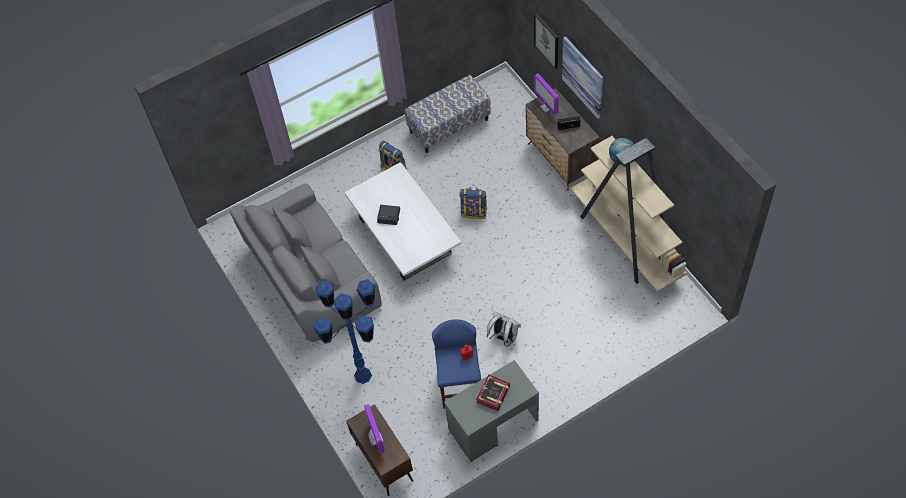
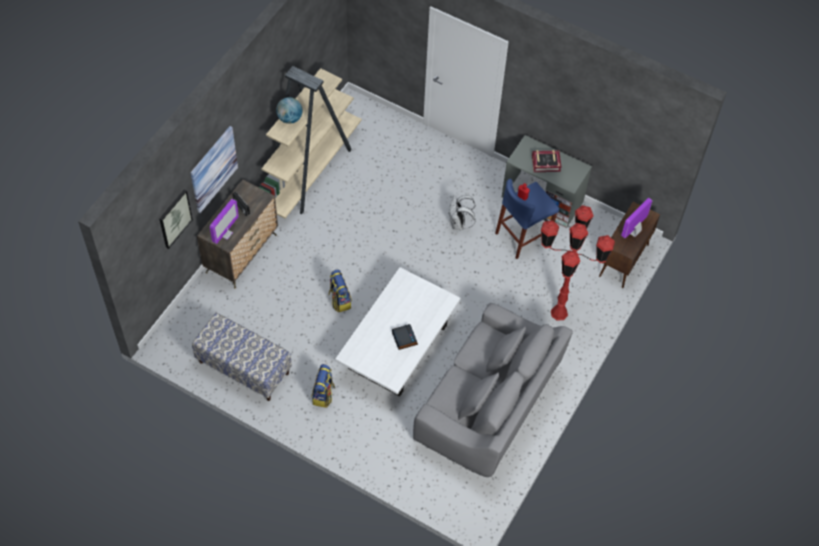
camera: 125 degrees left, 0 degrees up
blue floor lamp [313,279,375,384] -> red floor lamp [541,205,615,321]

